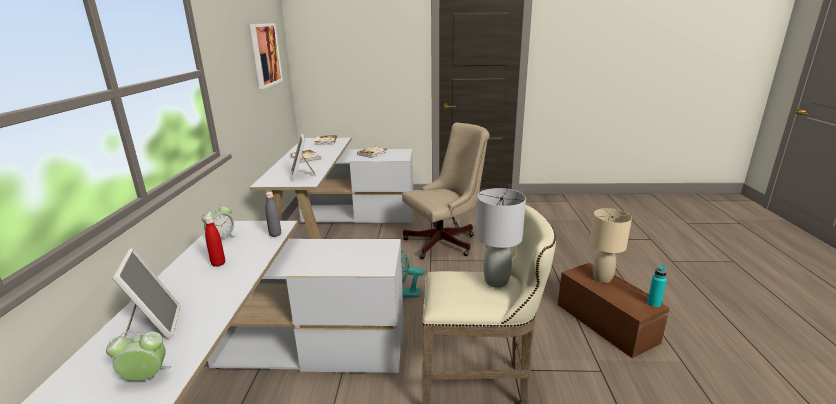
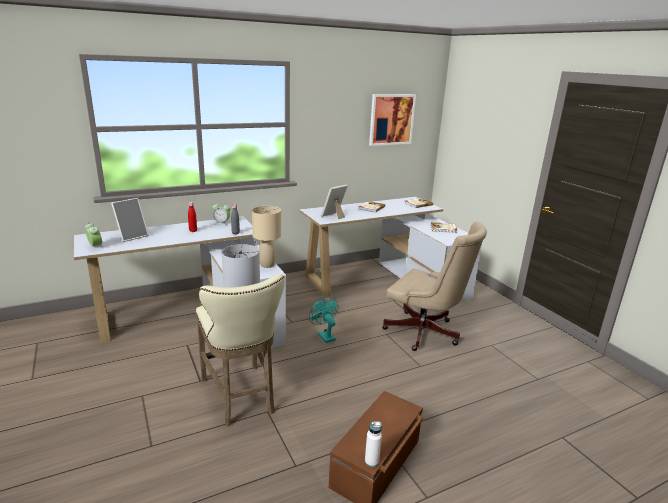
camera: 60 degrees right, 0 degrees up
beige table lamp [590,208,632,283] -> beige table lamp moved to [252,206,281,268]
turquoise bottle [647,265,667,308] -> white bottle [365,421,382,467]

